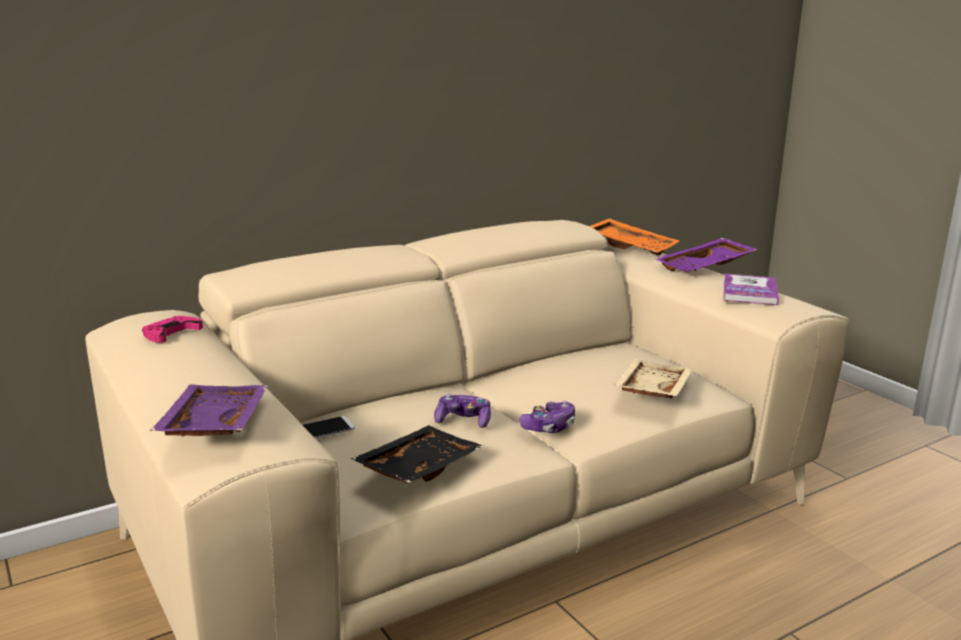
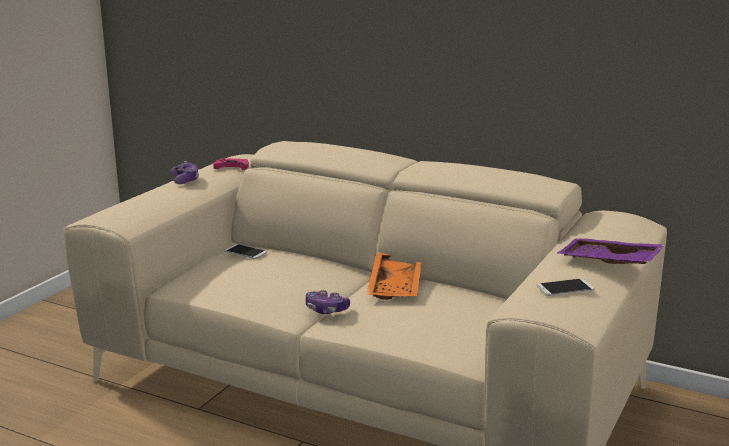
camera: 60 degrees right, 0 degrees up
purple tray [150,385,268,437] -> none
black tray [351,425,483,483] -> none
game controller [434,394,491,428] -> game controller moved to [170,161,199,184]
orange tray [590,218,679,256] -> orange tray moved to [366,252,422,300]
beige tray [613,359,692,398] -> none
book [723,274,779,305] -> phone [537,279,595,296]

